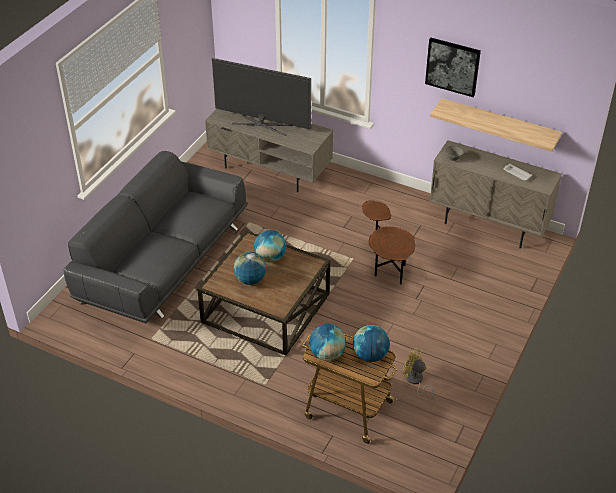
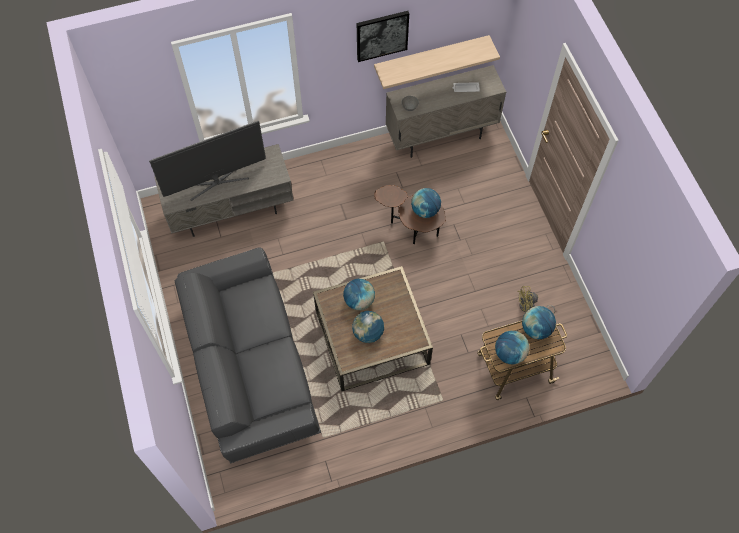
camera: 45 degrees left, 20 degrees up
none -> globe [411,188,441,218]

